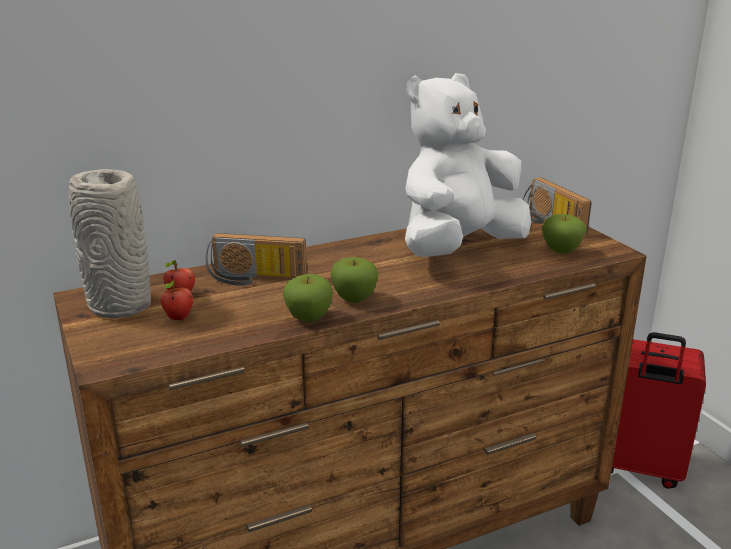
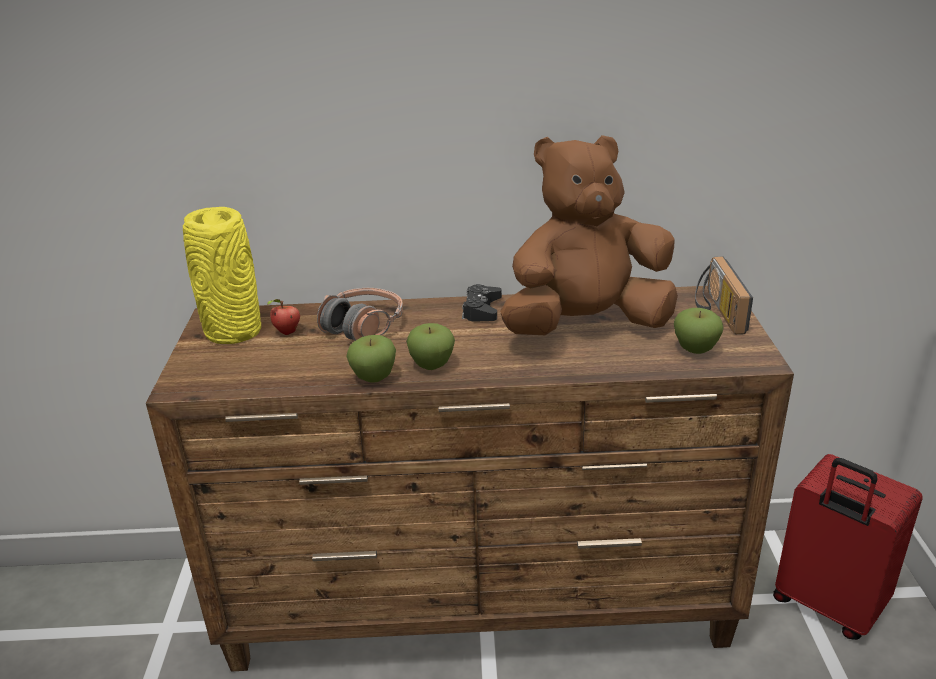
camera: 25 degrees right, 5 degrees up
grey vase [69,169,151,318] -> yellow vase [183,207,261,344]
apple [160,280,193,320] -> none
radio [205,233,307,286] -> headphones [317,288,403,341]
white plush toy [405,73,531,257] -> brown plush toy [500,135,678,335]
none -> black game controller [462,284,502,322]

